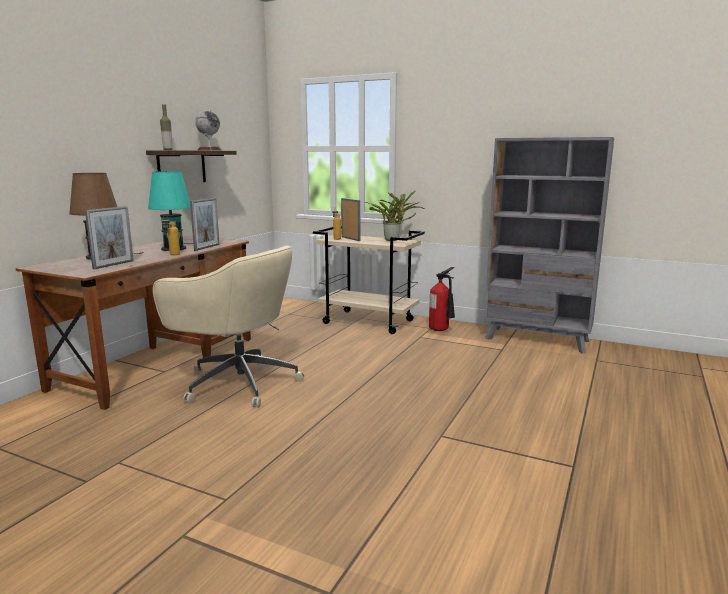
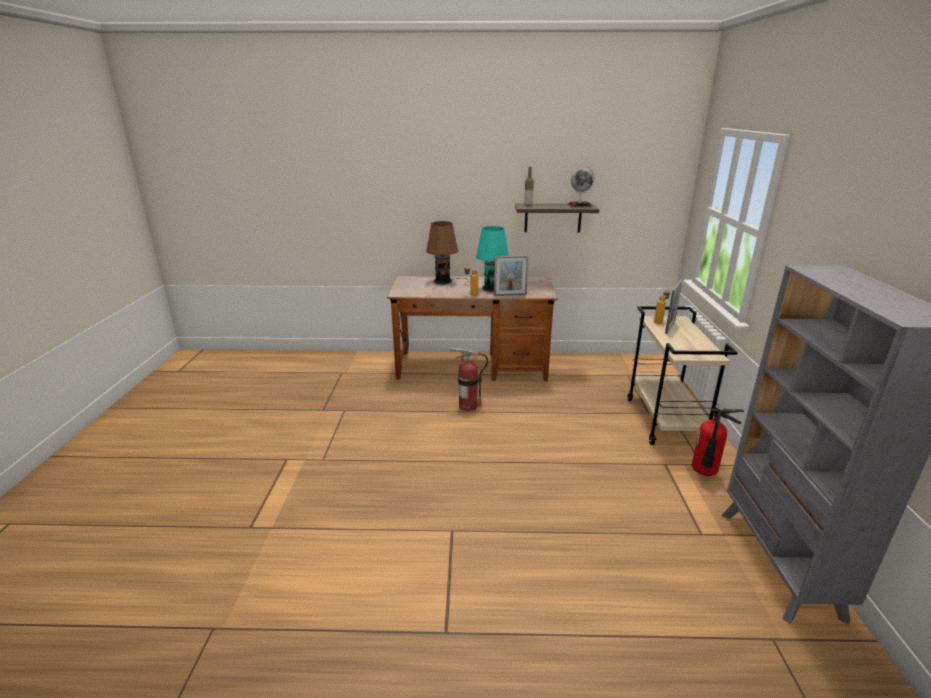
camera: 65 degrees right, 10 degrees up
picture frame [85,206,134,269] -> none
beige office chair [153,245,304,408] -> fire extinguisher [449,348,488,411]
potted plant [365,190,425,241] -> none

